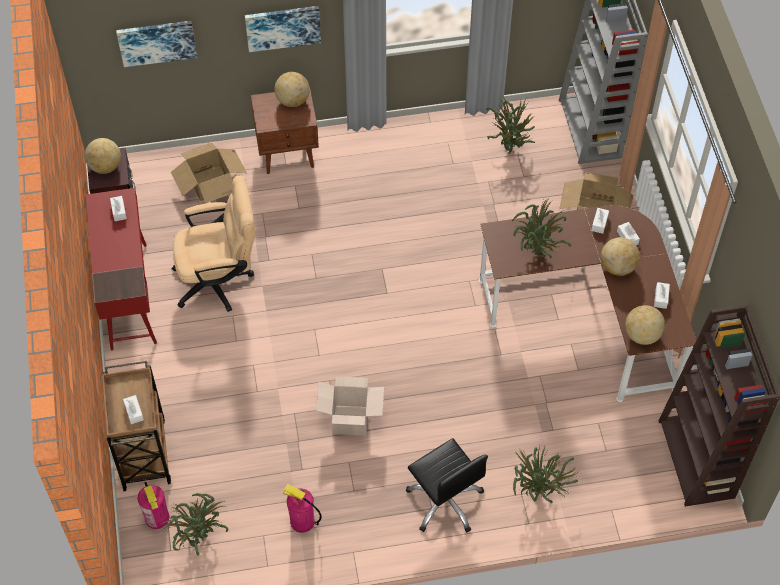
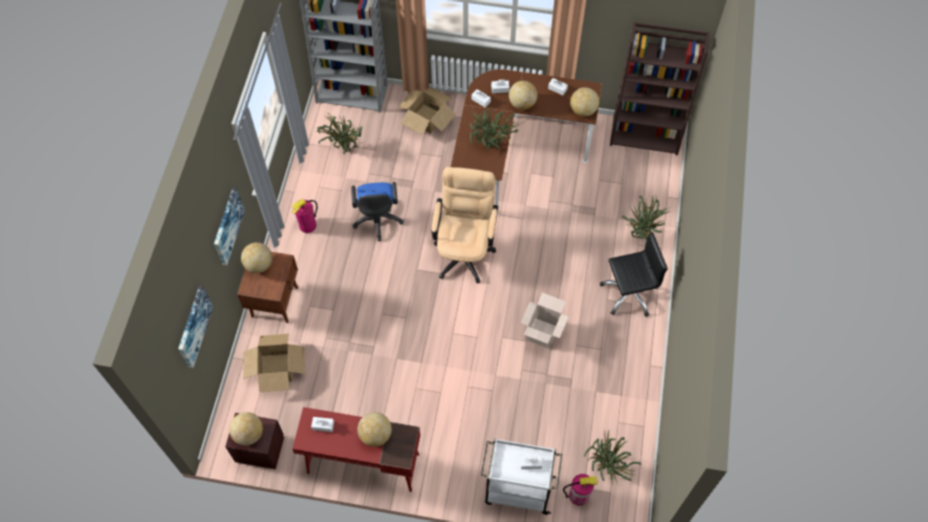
camera: 70 degrees left, 5 degrees up
brown cart [101,361,171,491] -> white cart [481,438,562,515]
beige office chair [172,176,255,312] -> beige office chair moved to [432,167,498,284]
fire extinguisher [283,484,322,533] -> fire extinguisher moved to [291,199,317,233]
none -> blue office chair [351,182,404,241]
none -> globe [357,412,392,447]

